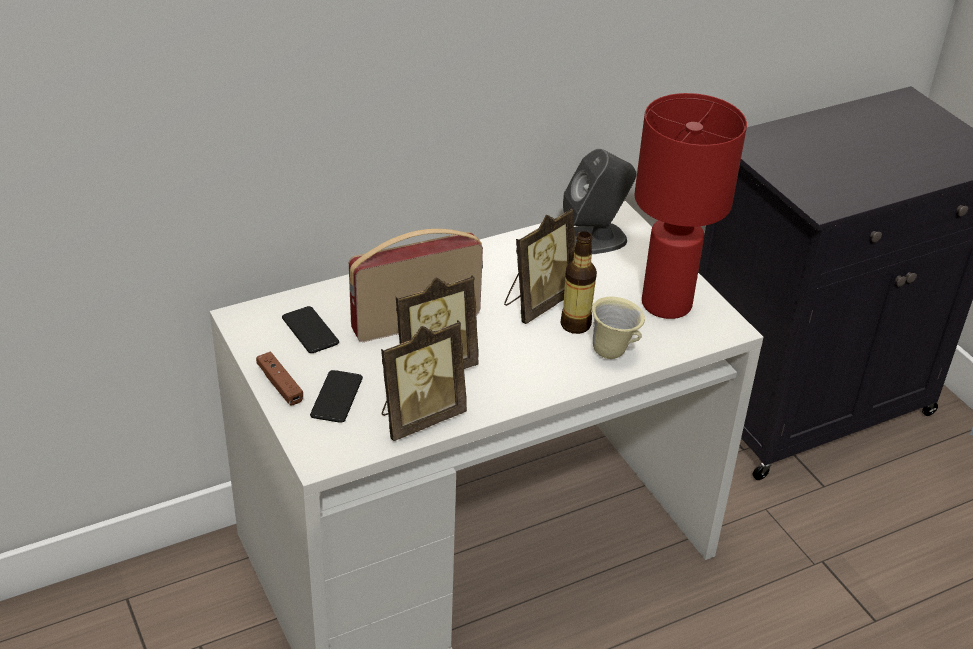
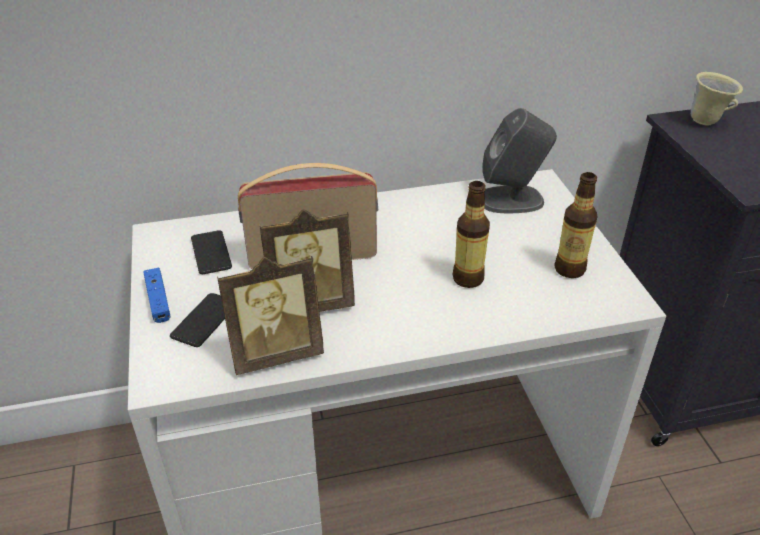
camera: 15 degrees right, 0 degrees up
brown game controller [256,352,303,405] -> blue game controller [143,267,171,323]
picture frame [504,208,575,324] -> none
beige mug [592,296,645,359] -> beige mug moved to [691,72,743,126]
red table lamp [634,93,747,319] -> bottle [554,172,597,278]

